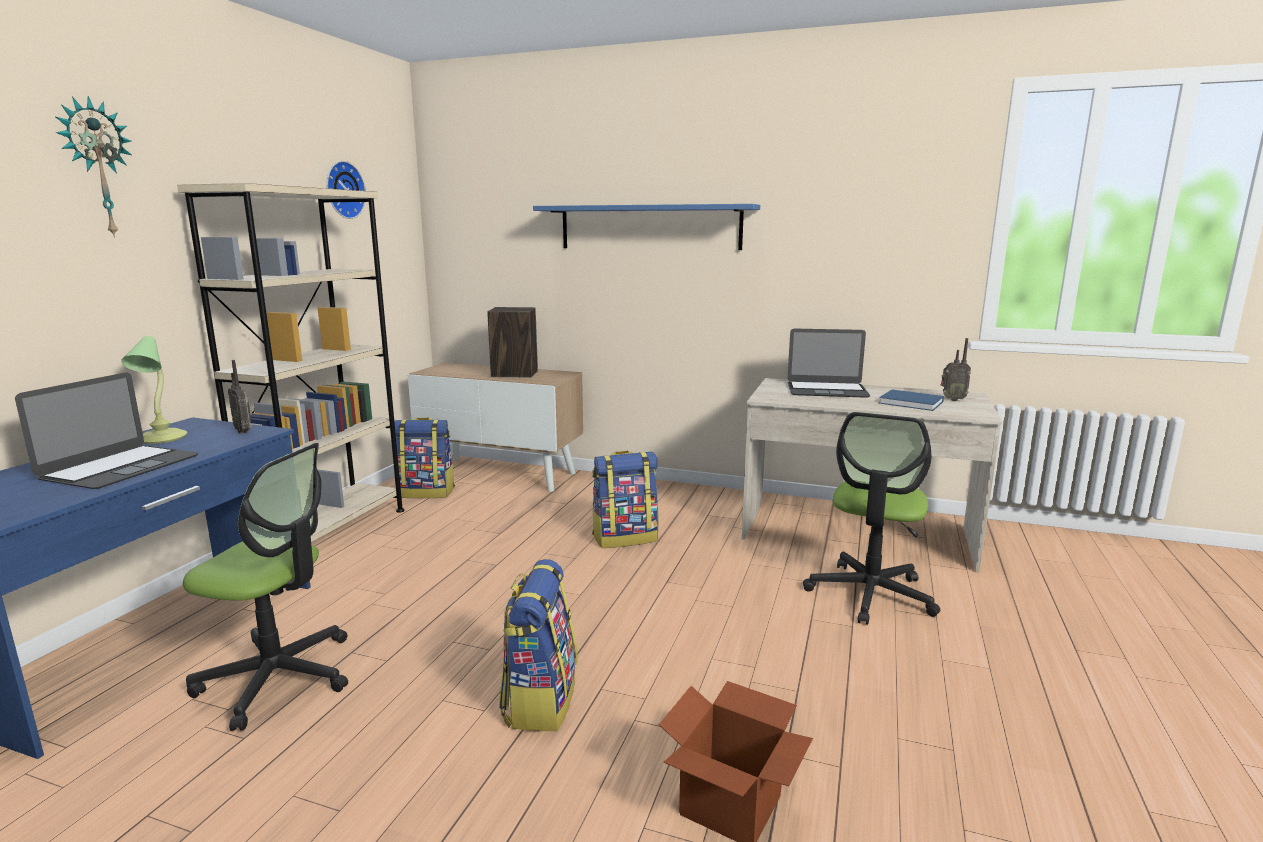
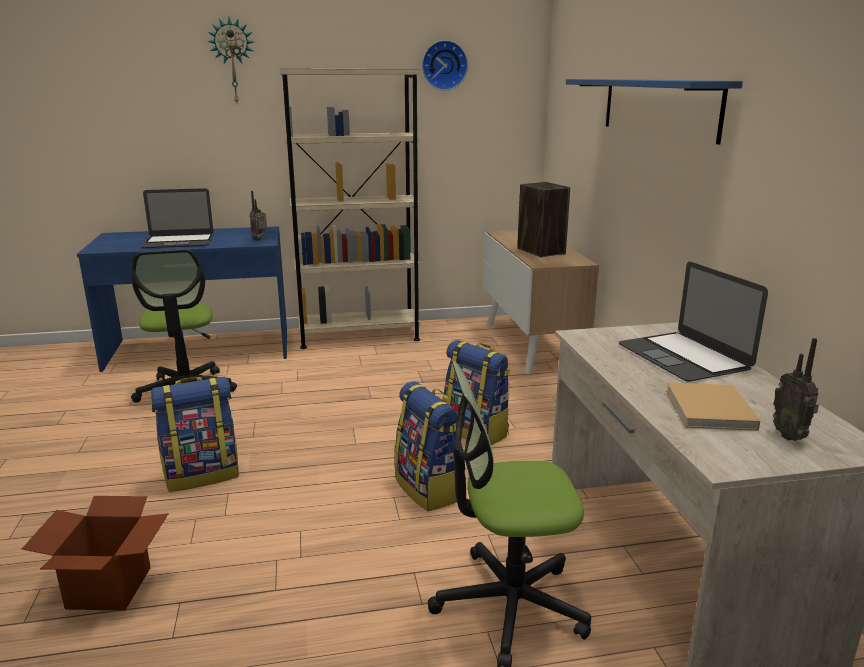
camera: 60 degrees right, 5 degrees up
table lamp [121,336,187,444] -> none
backpack [394,418,455,498] -> backpack moved to [394,381,457,511]
blue book [879,390,944,411] -> beige book [666,383,760,431]

